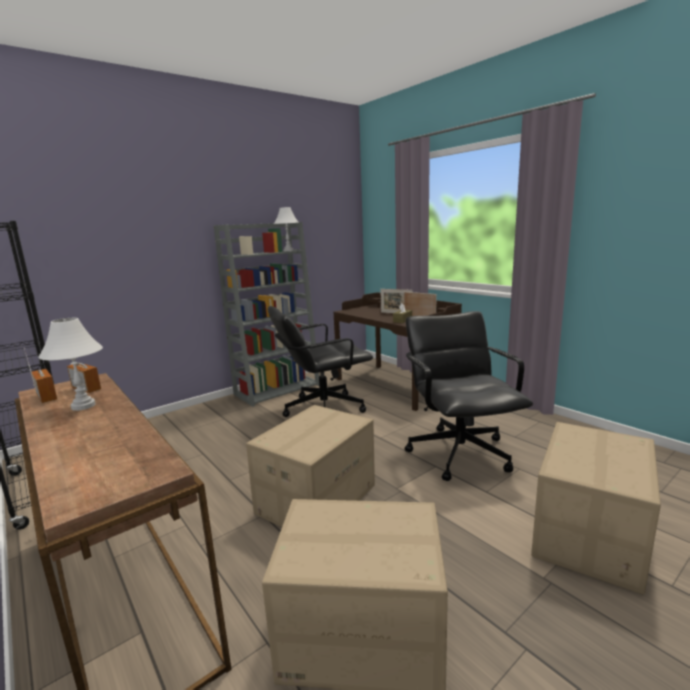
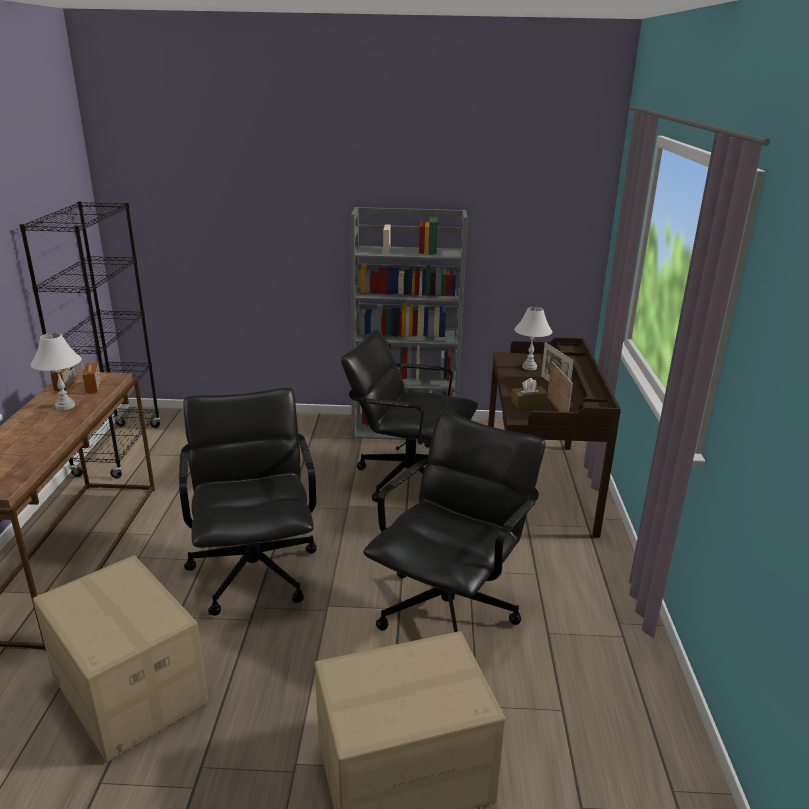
camera: 40 degrees right, 10 degrees up
cardboard box [246,405,375,527] -> black office chair [179,388,317,616]
white table lamp [274,207,299,251] -> white table lamp moved to [514,307,552,370]

